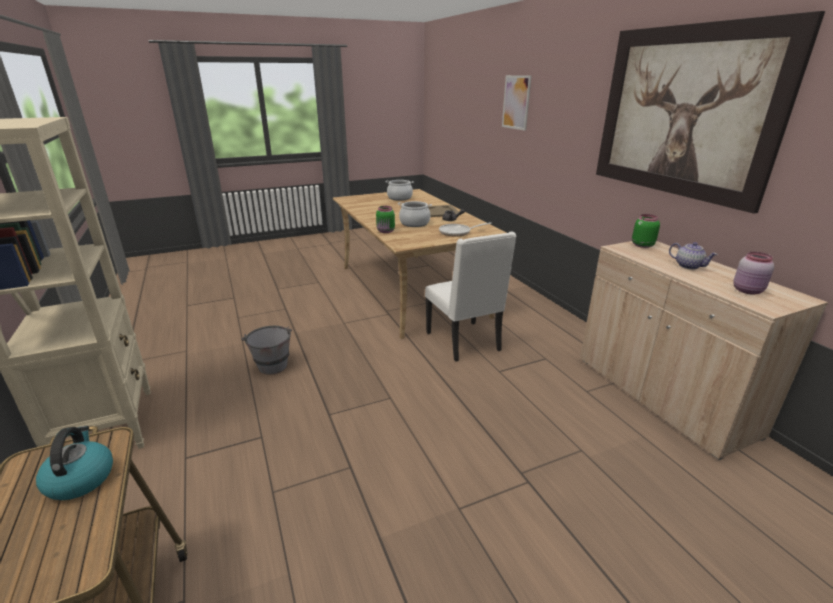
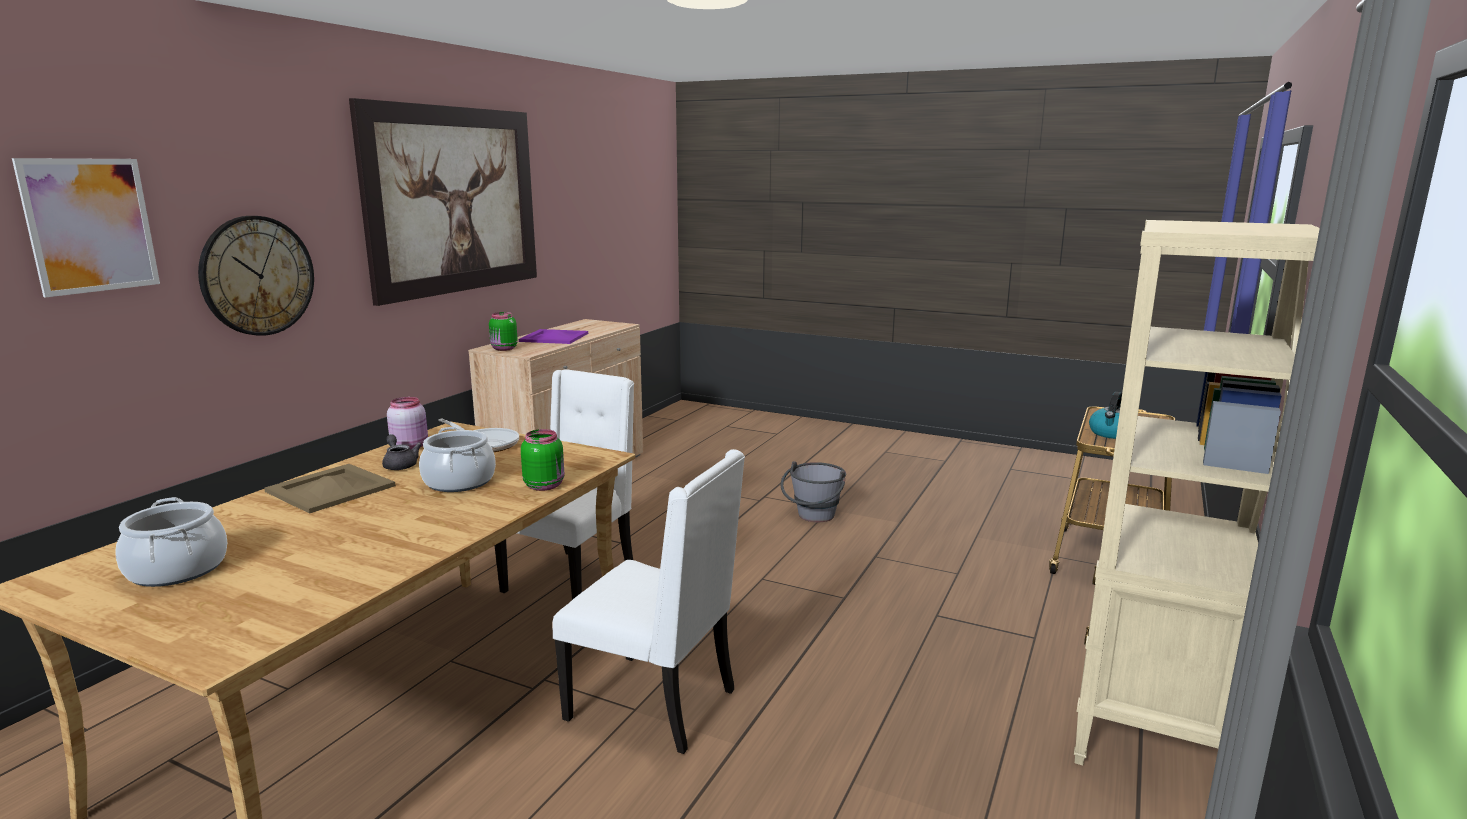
camera: 130 degrees left, 10 degrees down
grey bucket [241,326,292,375] -> grey bucket moved to [781,461,846,522]
teapot [669,242,718,270] -> purple tray [519,329,588,344]
pink jar [733,252,774,295] -> pink jar moved to [387,397,428,450]
none -> wall clock [198,216,314,336]
none -> white chair [552,449,745,754]

